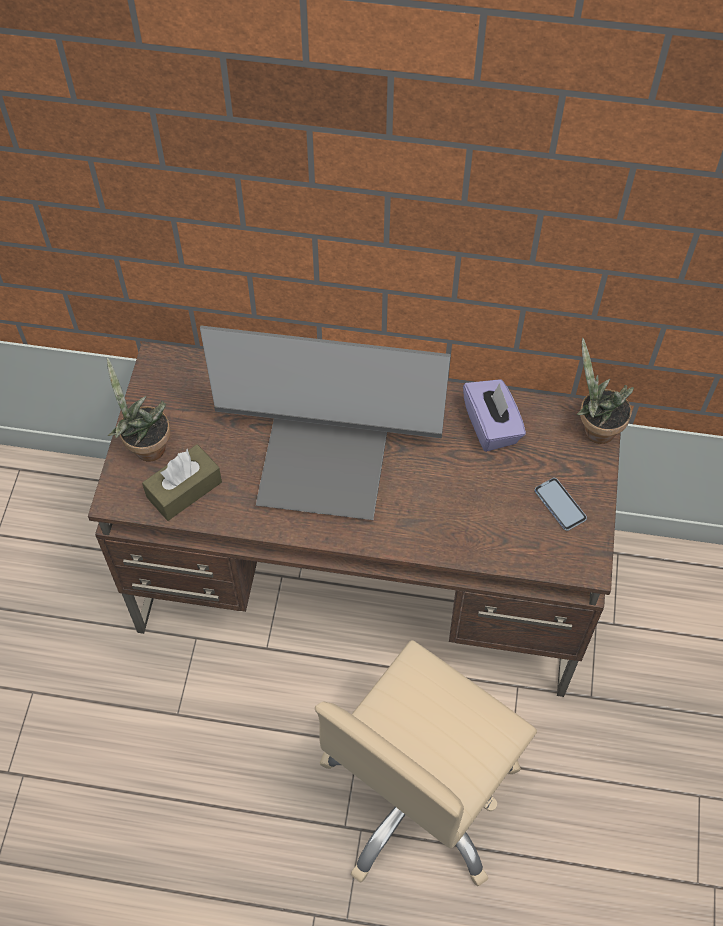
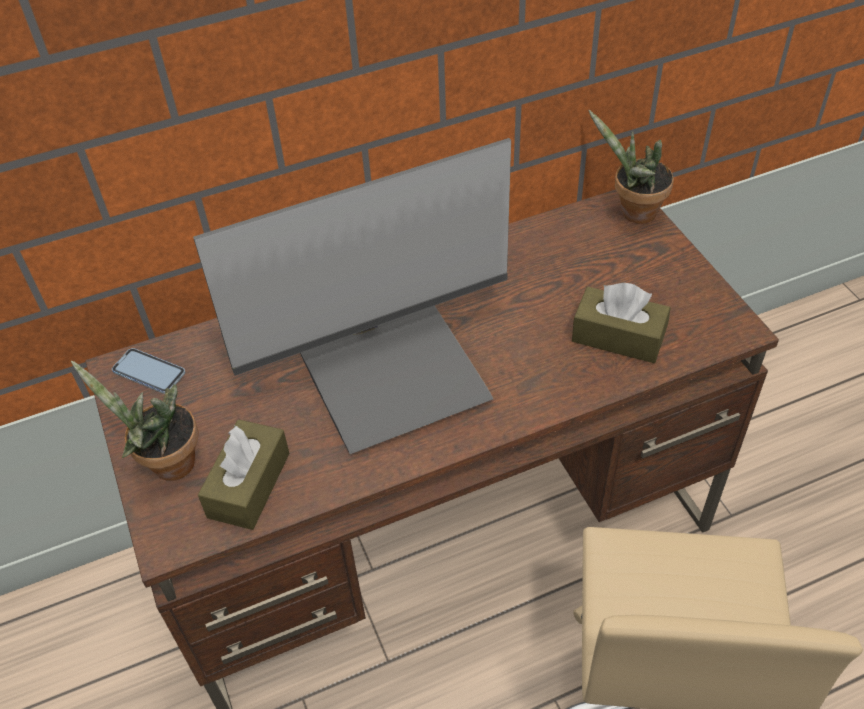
camera: 30 degrees left, 10 degrees down
purple tissue box [463,379,526,452] -> none
phone [535,478,587,531] -> phone moved to [112,348,185,394]
none -> brown tissue box [572,283,671,363]

